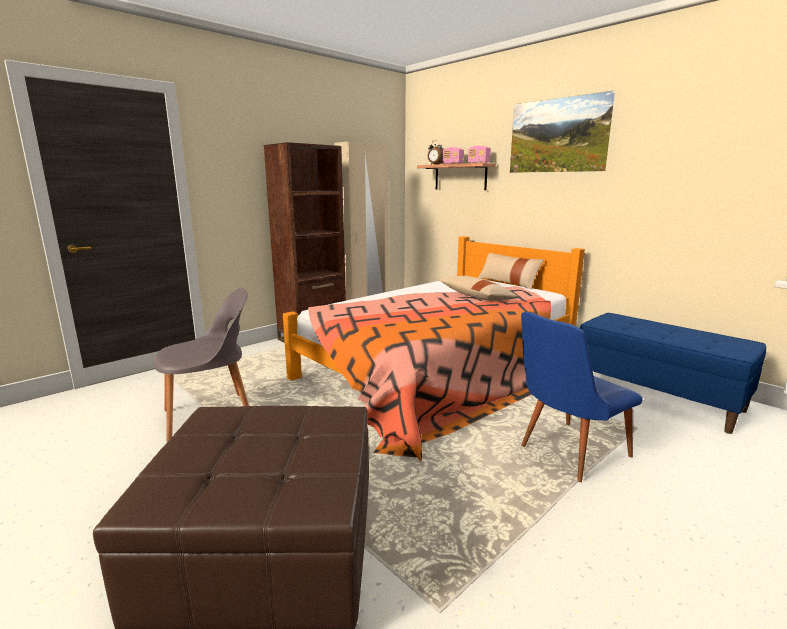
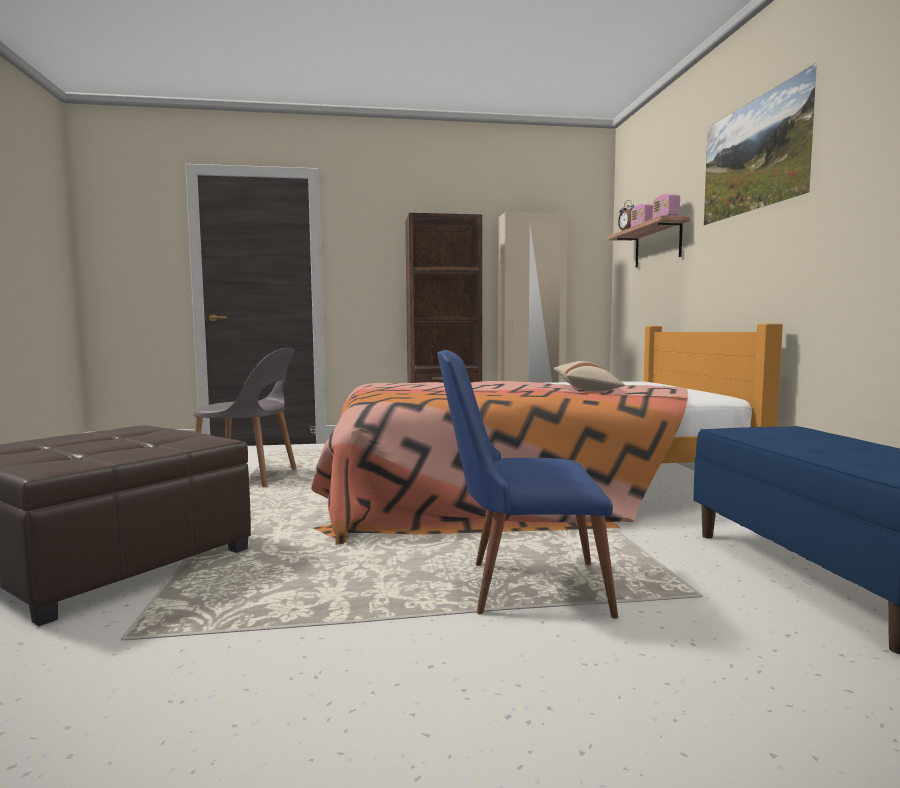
camera: 35 degrees right, 10 degrees down
beige pillow [478,253,544,290] -> none

